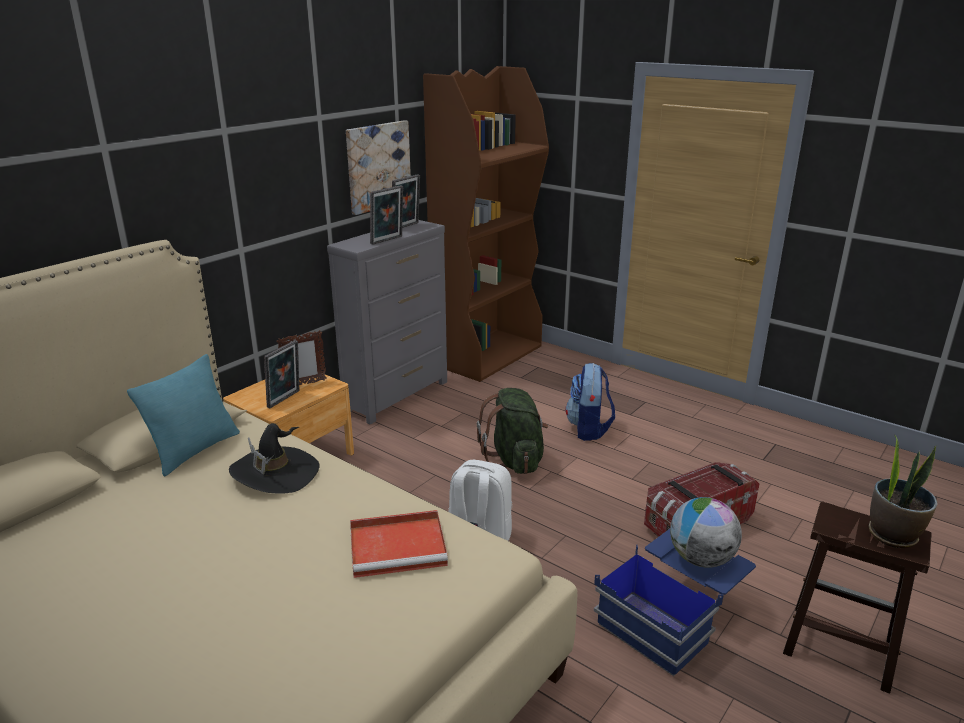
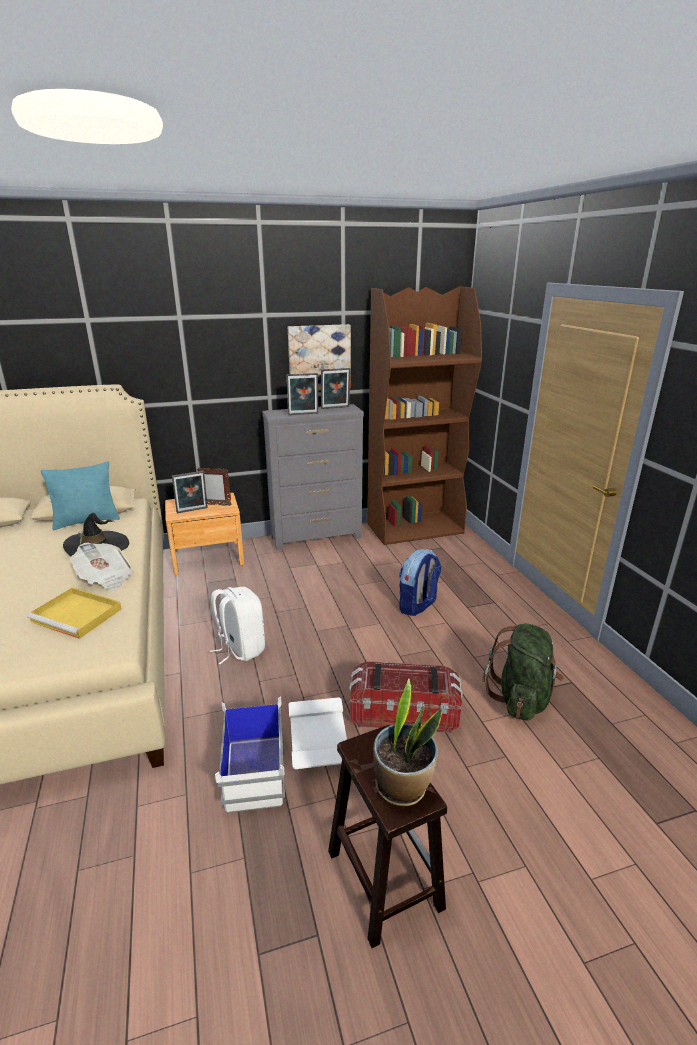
camera: 35 degrees right, 0 degrees up
red tray [350,510,448,578] -> yellow tray [27,587,122,639]
green backpack [477,388,548,474] -> green backpack moved to [483,624,564,721]
blue storage box [594,529,756,676] -> white storage box [215,696,347,813]
globe [670,497,742,568] -> none
none -> newspaper [70,543,134,591]

